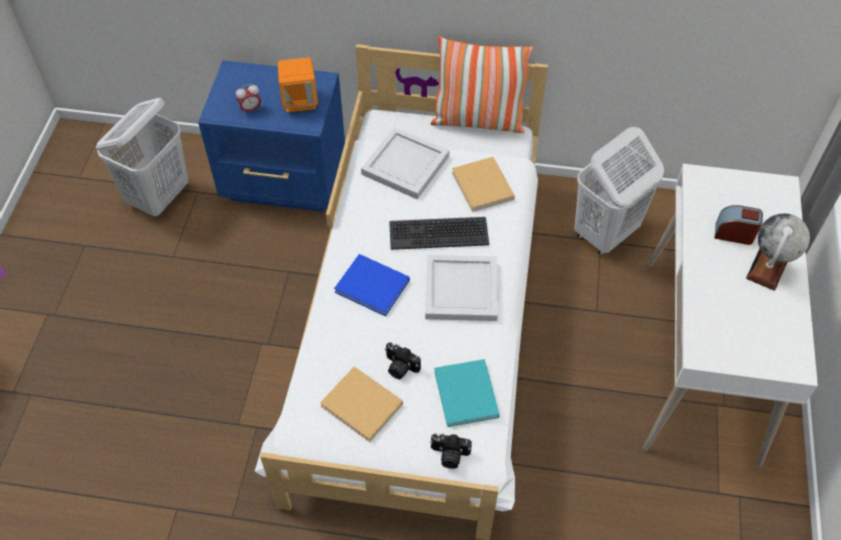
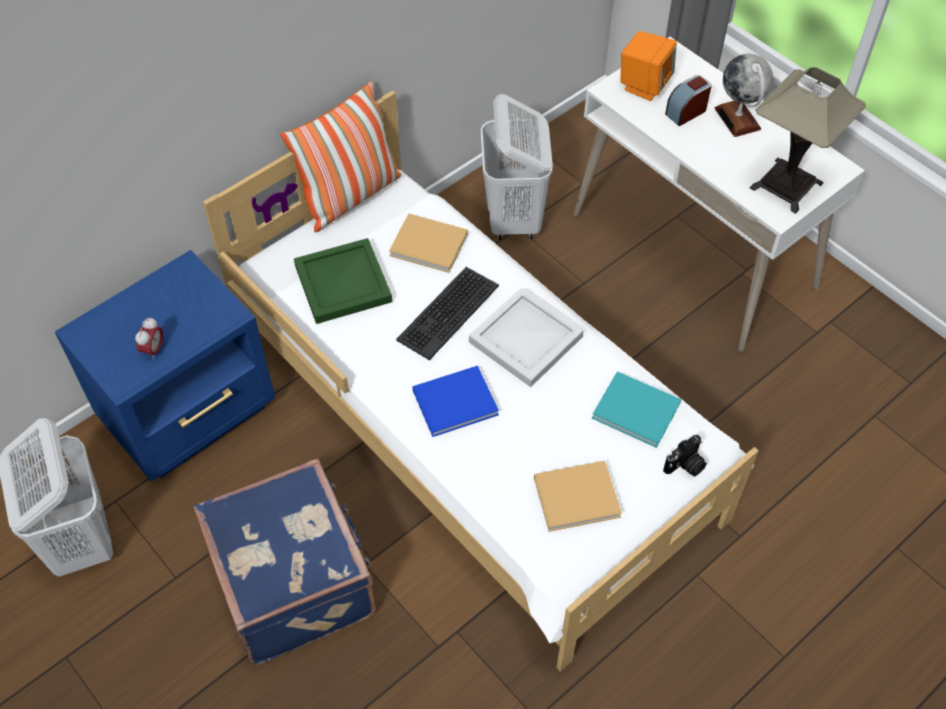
camera: 50 degrees left, 0 degrees up
orange speaker [278,57,318,112] -> orange speaker moved to [620,31,677,101]
white tray [361,127,449,200] -> green tray [294,238,392,324]
camera [385,342,421,379] -> none
none -> blue suitcase [194,459,375,665]
none -> table lamp [750,67,866,214]

